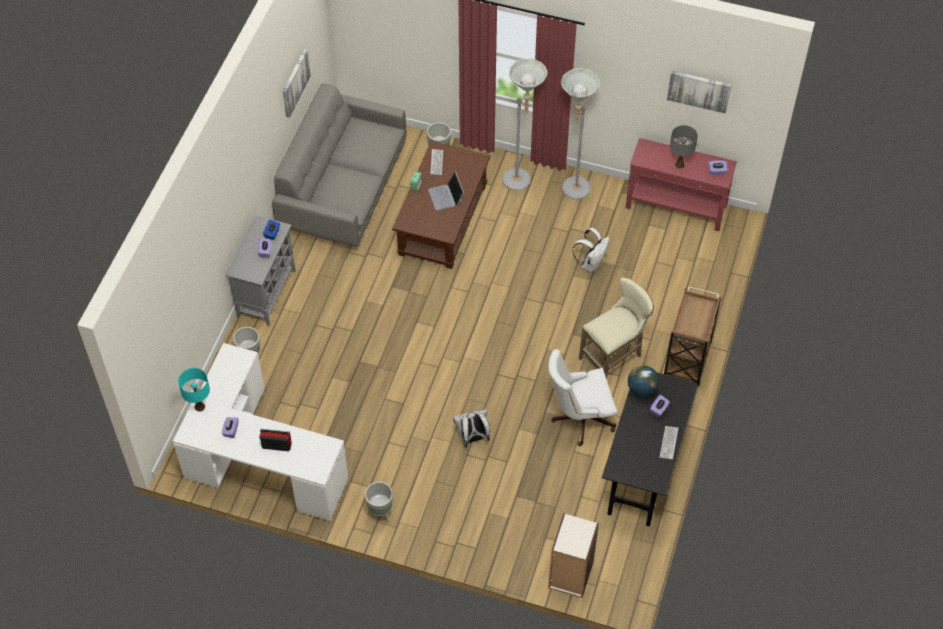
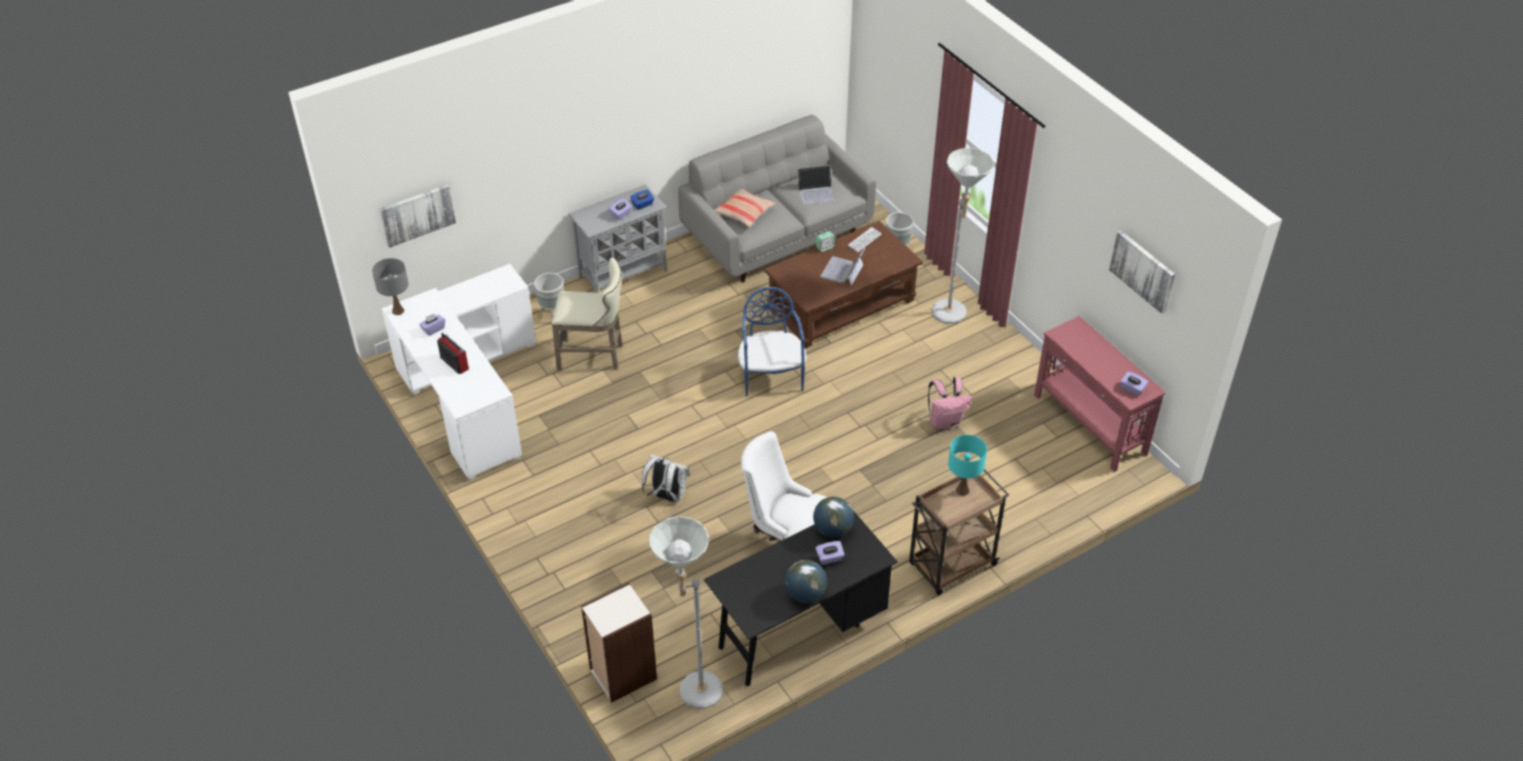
camera: 40 degrees right, 10 degrees down
turquoise table lamp [178,368,210,412] -> turquoise table lamp moved to [948,435,987,496]
picture [283,49,311,118] -> picture moved to [380,184,456,248]
grey planter [365,482,393,524] -> none
grey floor lamp [561,68,600,199] -> grey floor lamp moved to [649,516,723,709]
white backpack [572,228,610,273] -> pink backpack [928,376,972,429]
beige stool [579,277,654,379] -> beige stool moved to [552,258,622,370]
keyboard [660,426,678,460] -> globe [785,560,827,603]
grey table lamp [670,125,698,169] -> grey table lamp moved to [372,258,409,315]
none -> pillow [714,189,776,227]
none -> blue chair [738,287,807,397]
none -> laptop [798,165,836,205]

